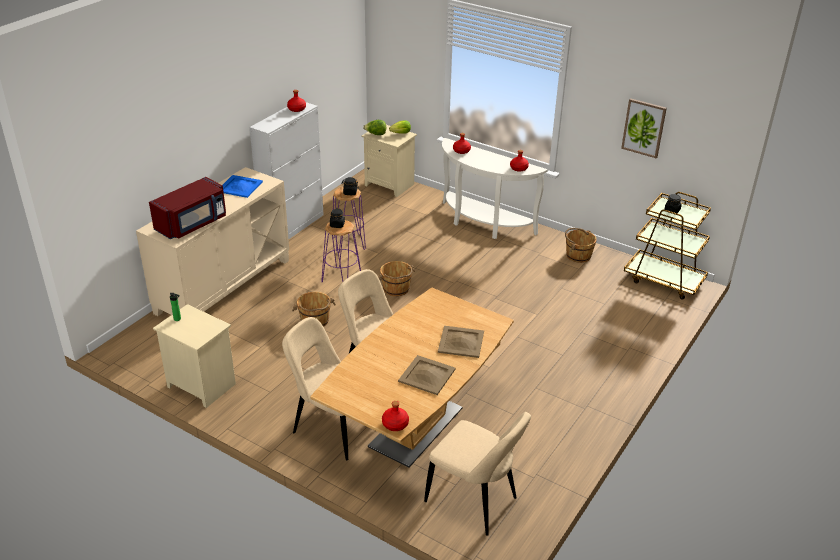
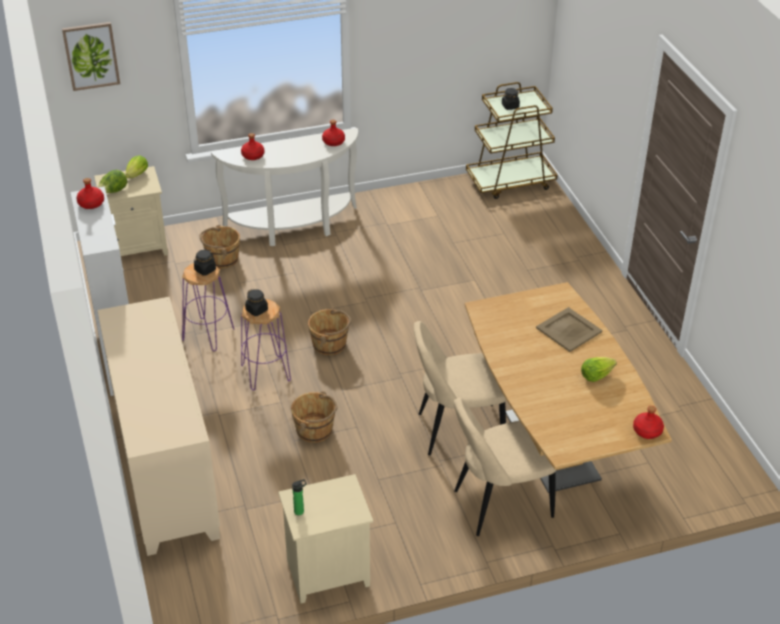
camera: 50 degrees left, 5 degrees up
red microwave [149,177,226,239] -> none
blue tray [223,175,263,198] -> none
beige tray [398,355,456,395] -> lettuce [581,357,617,382]
beige chair [424,412,531,536] -> none
brown bucket [565,228,597,263] -> brown bucket moved to [199,225,240,268]
picture [621,98,667,158] -> picture moved to [62,22,120,91]

